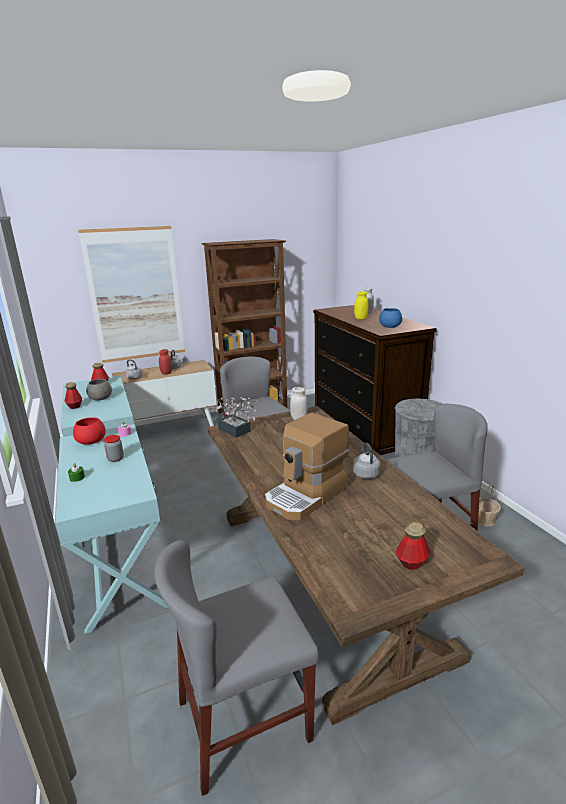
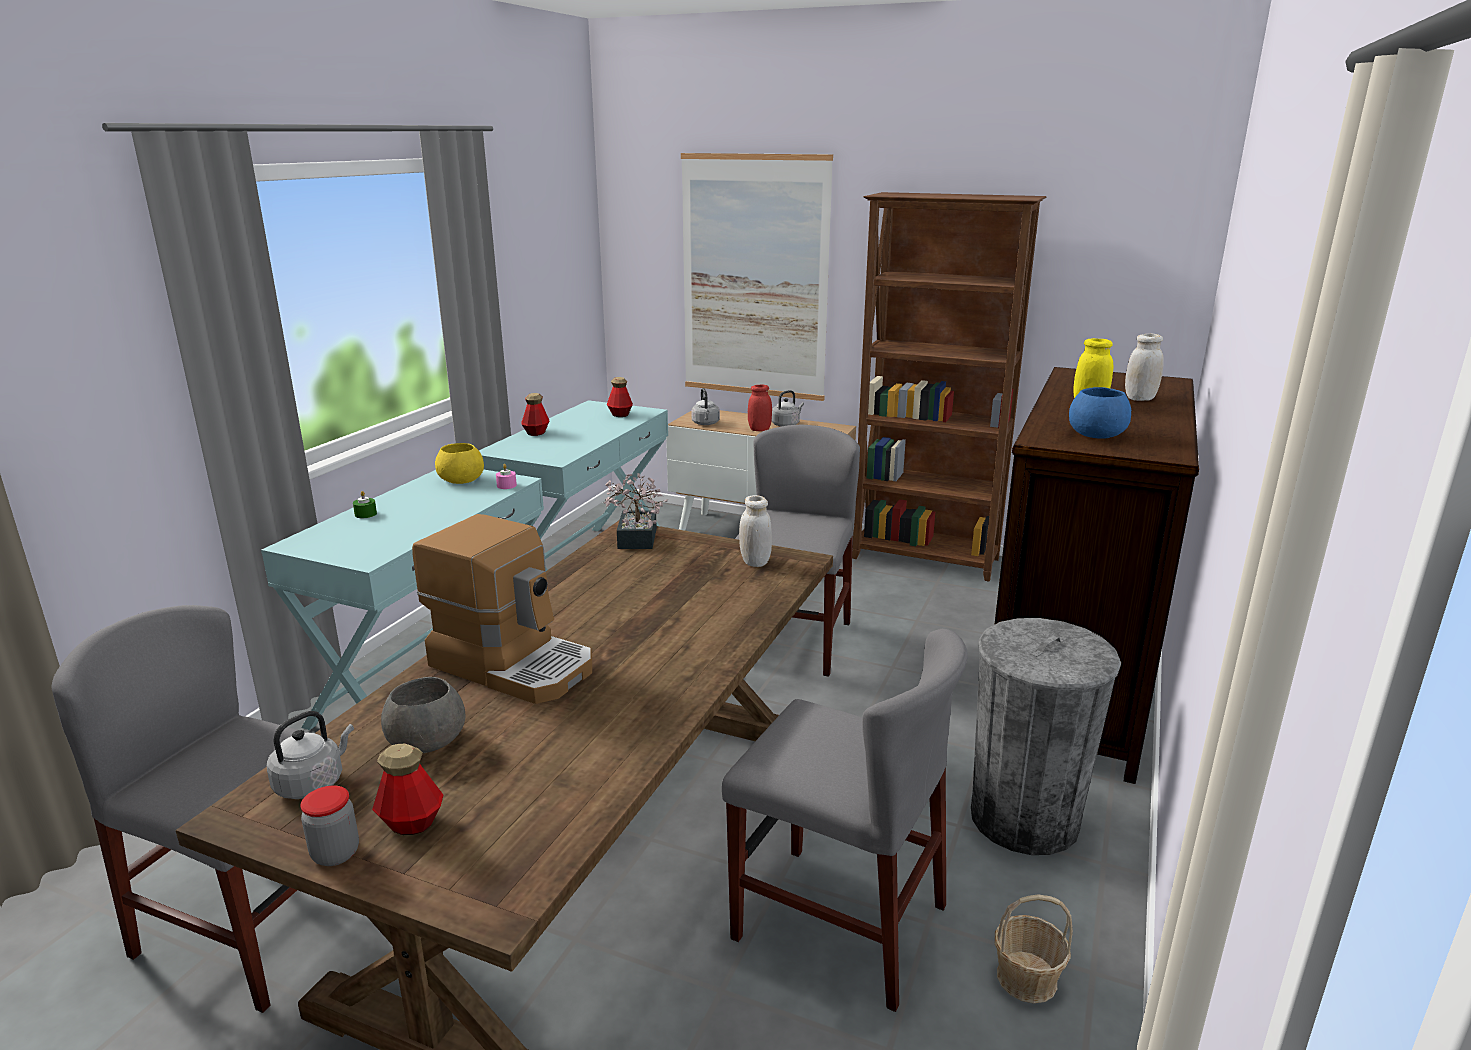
camera: 45 degrees right, 0 degrees up
red bowl [73,417,106,445] -> yellow bowl [435,443,484,484]
grey bowl [86,379,112,401] -> grey bowl moved to [381,677,466,753]
jar [104,435,124,462] -> jar moved to [301,786,359,866]
coffee machine [265,413,349,520] -> coffee machine turned 150 degrees counterclockwise [412,514,592,704]
grey kettle [353,443,381,479] -> grey kettle moved to [267,711,354,799]

